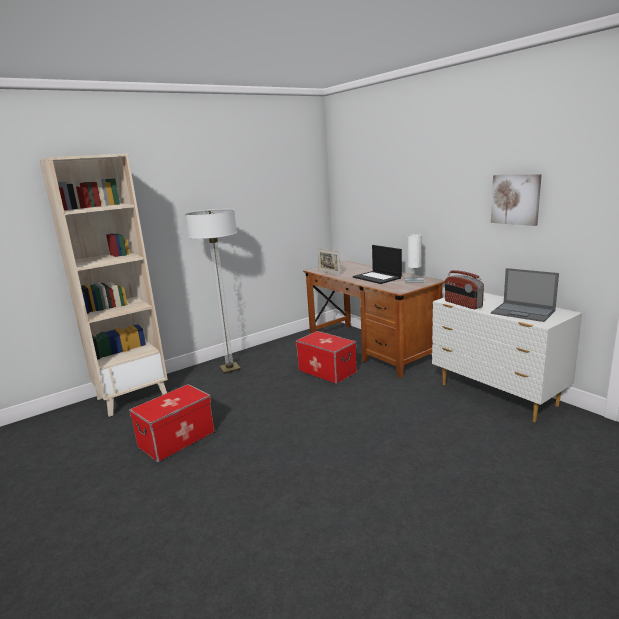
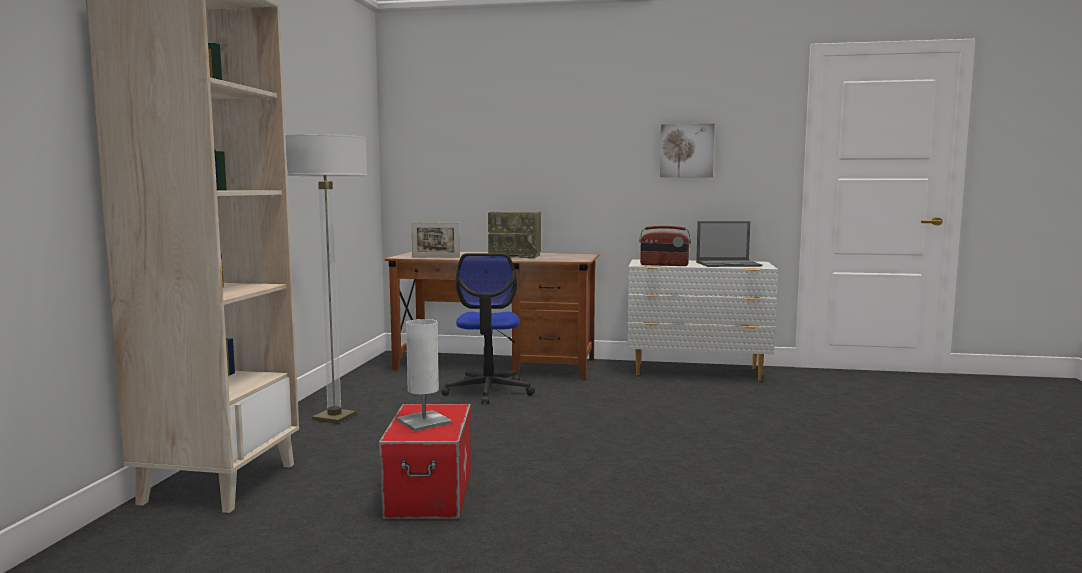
camera: 45 degrees left, 10 degrees down
storage box [296,331,357,384] -> office chair [441,253,535,404]
laptop [353,245,402,284] -> radio [488,211,541,259]
white table lamp [405,234,425,283] -> white table lamp moved to [397,319,452,431]

